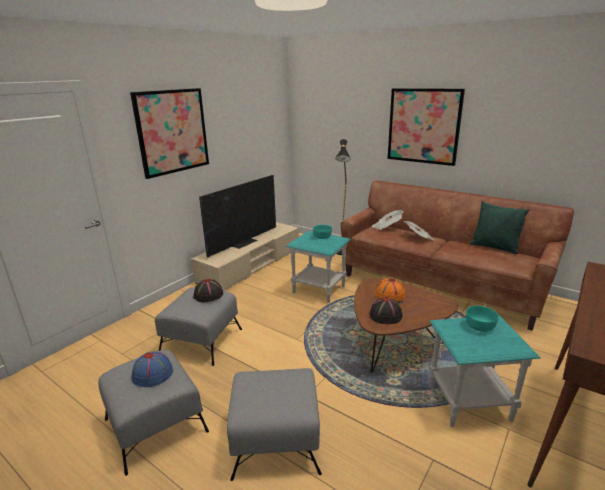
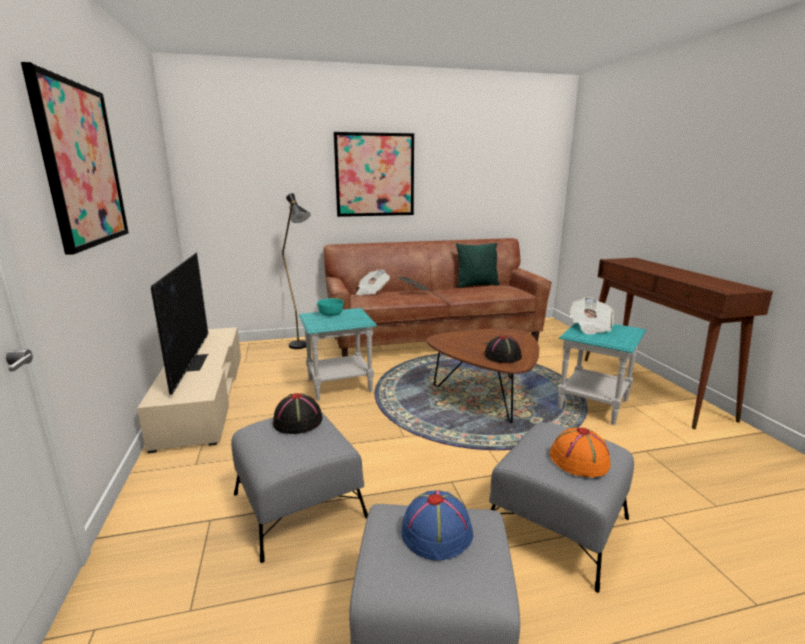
camera: 50 degrees left, 5 degrees down
orange hat [375,278,405,301] -> orange hat moved to [550,428,610,477]
turquoise bowl [466,306,499,332] -> newspaper [569,297,614,335]

